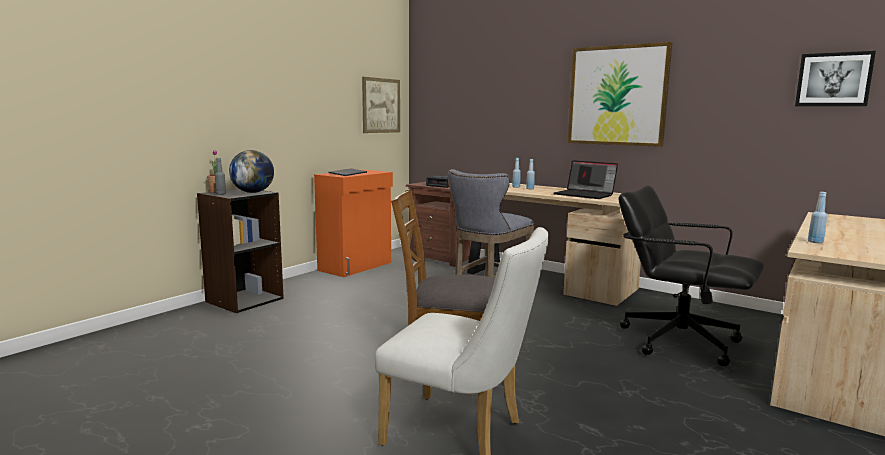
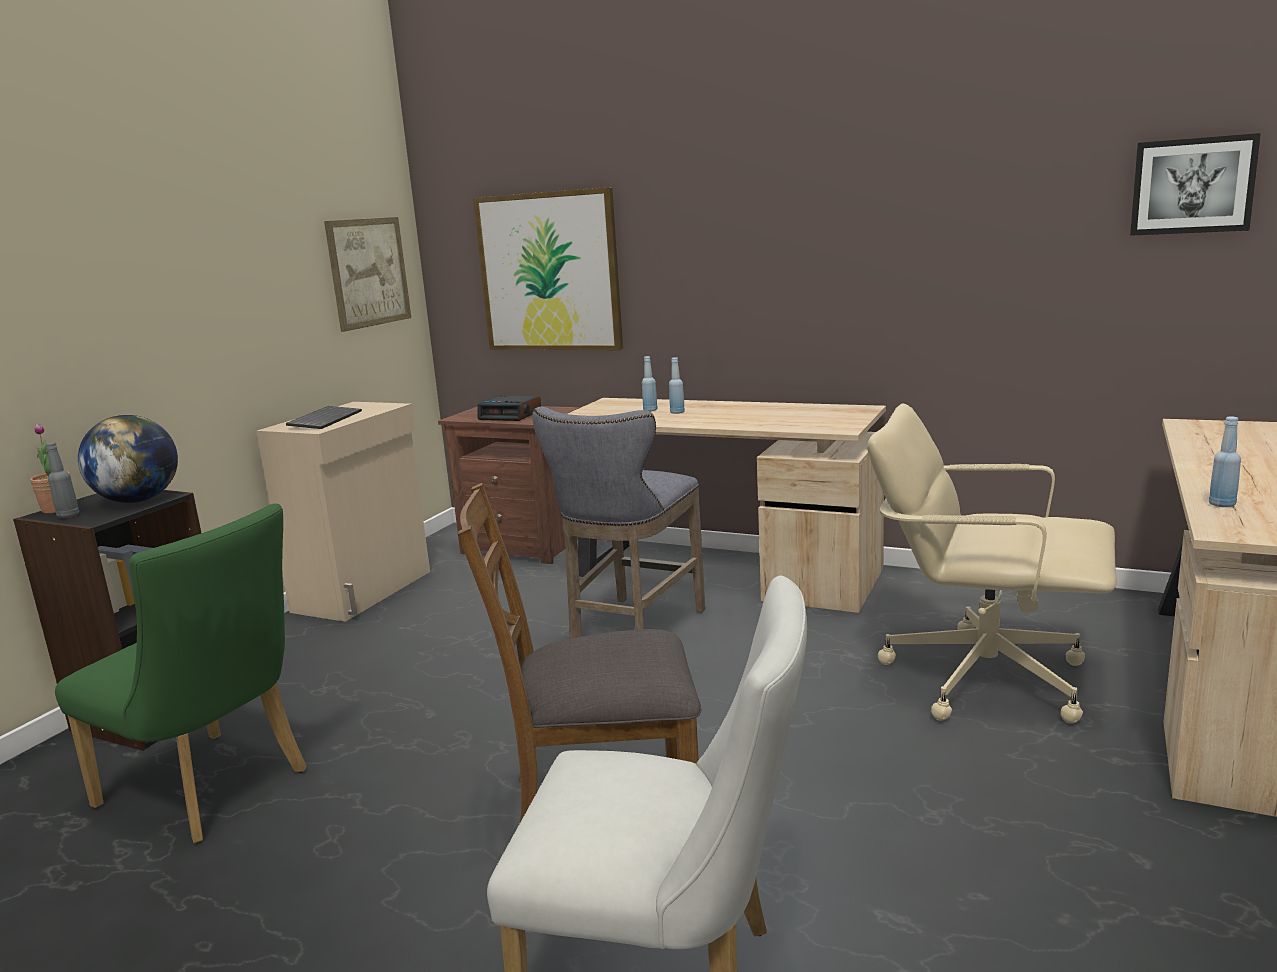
camera: 10 degrees left, 5 degrees up
orange cabinet [314,170,393,277] -> beige cabinet [256,402,430,622]
laptop [554,160,618,199] -> none
picture [568,42,673,147] -> picture moved to [473,187,623,350]
black office chair [618,185,764,366] -> beige office chair [867,403,1117,723]
none -> green chair [55,504,307,844]

